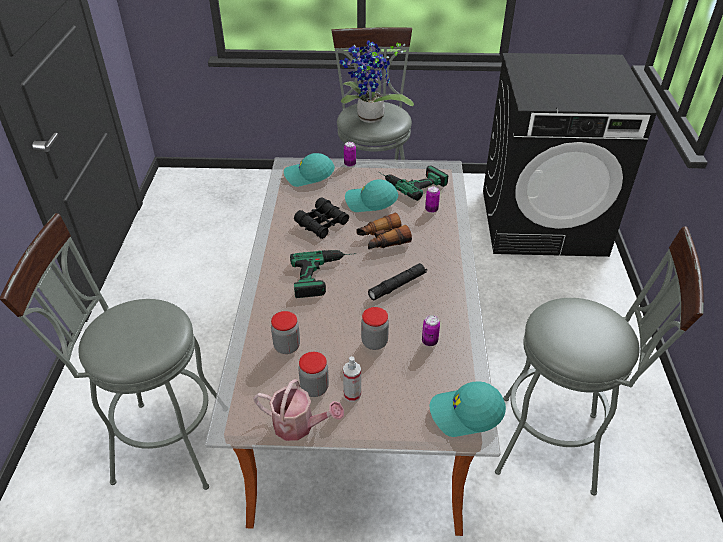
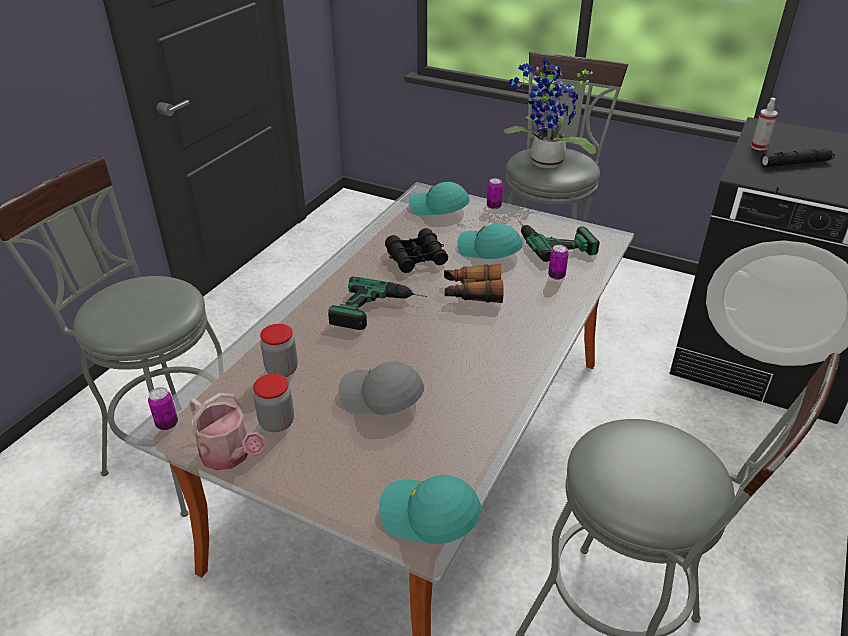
camera: 25 degrees right, 5 degrees down
spray bottle [343,356,361,402] -> spray bottle moved to [751,98,778,150]
jar [361,307,389,350] -> grey cap [339,362,424,415]
black flashlight [368,263,427,300] -> black flashlight moved to [761,148,835,167]
can [422,315,440,346] -> can moved to [148,387,178,430]

